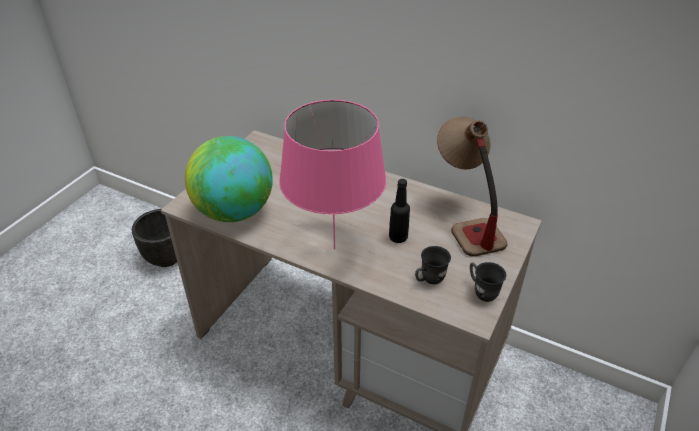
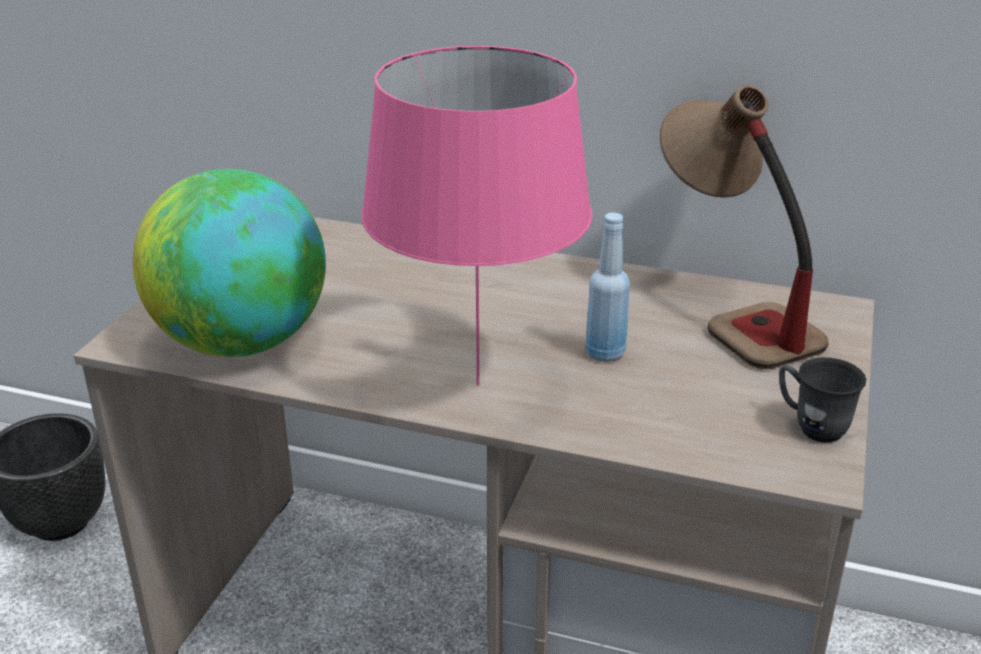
camera: 10 degrees left, 10 degrees down
black bottle [389,179,410,243] -> blue bottle [585,212,630,362]
grey mug [415,246,451,284] -> none

